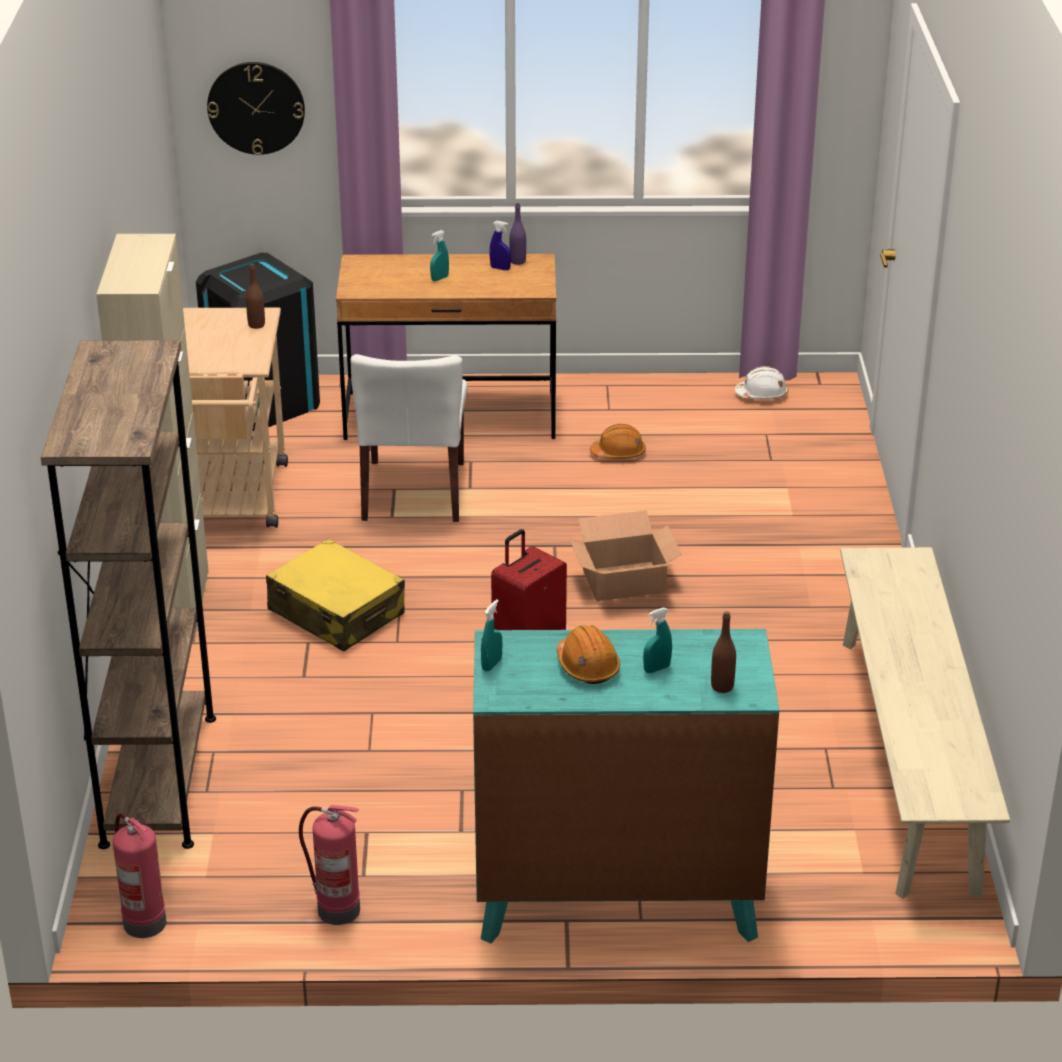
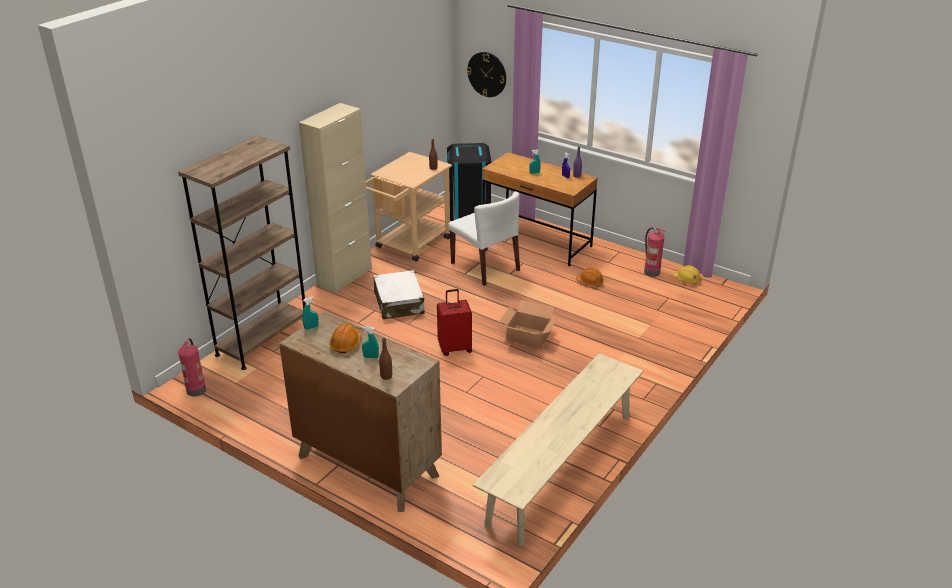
camera: 35 degrees right, 0 degrees up
yellow suitcase [266,538,405,652] -> white suitcase [373,270,424,319]
fire extinguisher [299,805,360,925] -> fire extinguisher moved to [644,227,665,277]
white chair [350,354,467,522] -> white chair turned 75 degrees counterclockwise [448,191,520,286]
turquoise dresser [473,629,779,944] -> brown dresser [279,312,442,512]
white hard hat [735,366,788,400] -> yellow hard hat [673,265,702,284]

